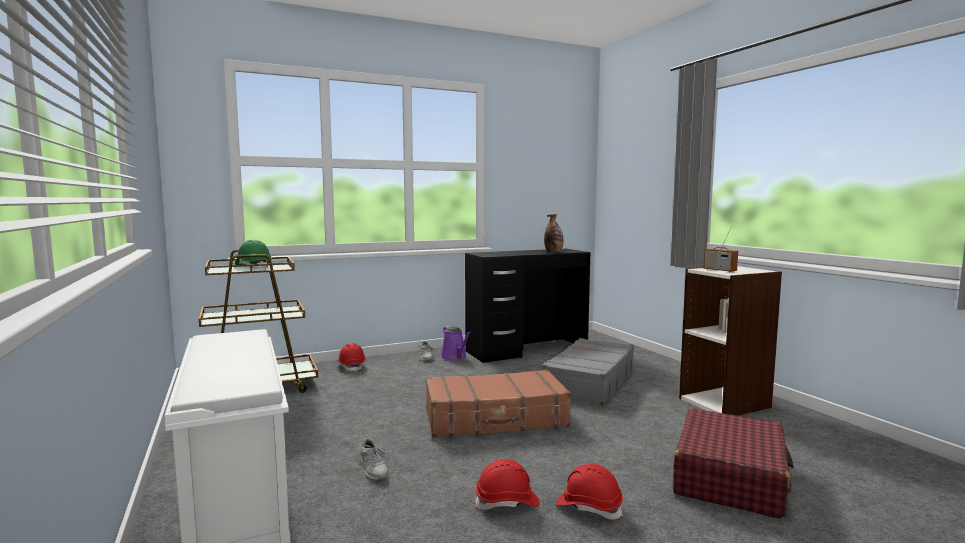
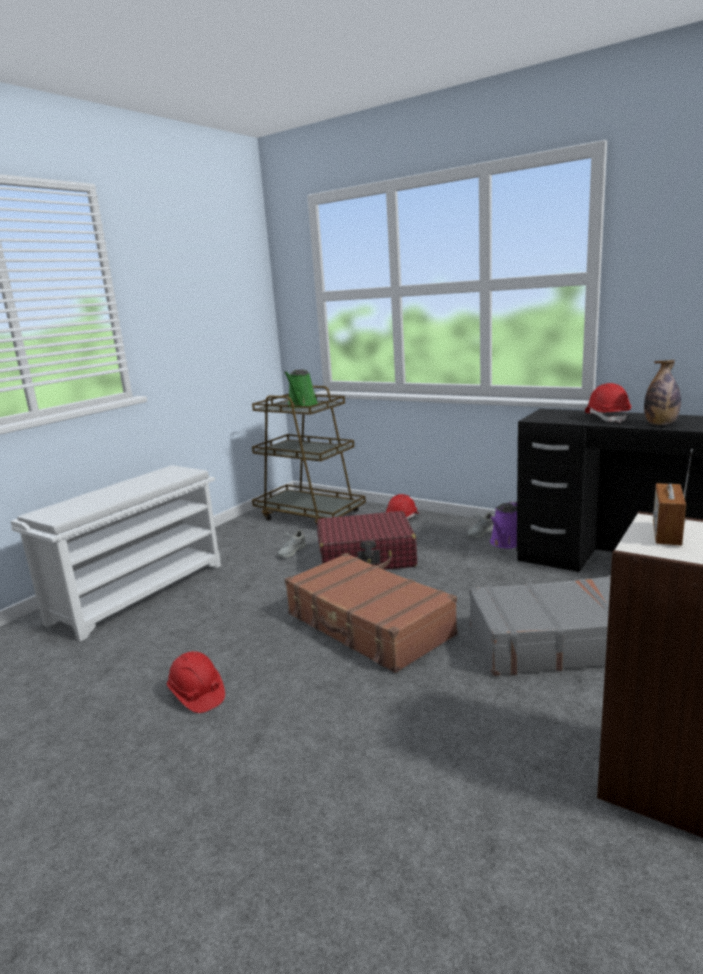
camera: 60 degrees right, 10 degrees up
green hard hat [235,240,272,269] -> green watering can [284,369,318,408]
grey shoe [359,439,389,480] -> grey shoe moved to [278,530,306,557]
red hard hat [556,464,623,520] -> red hard hat moved to [585,383,631,423]
red suitcase [673,408,794,519] -> red suitcase moved to [317,511,417,570]

